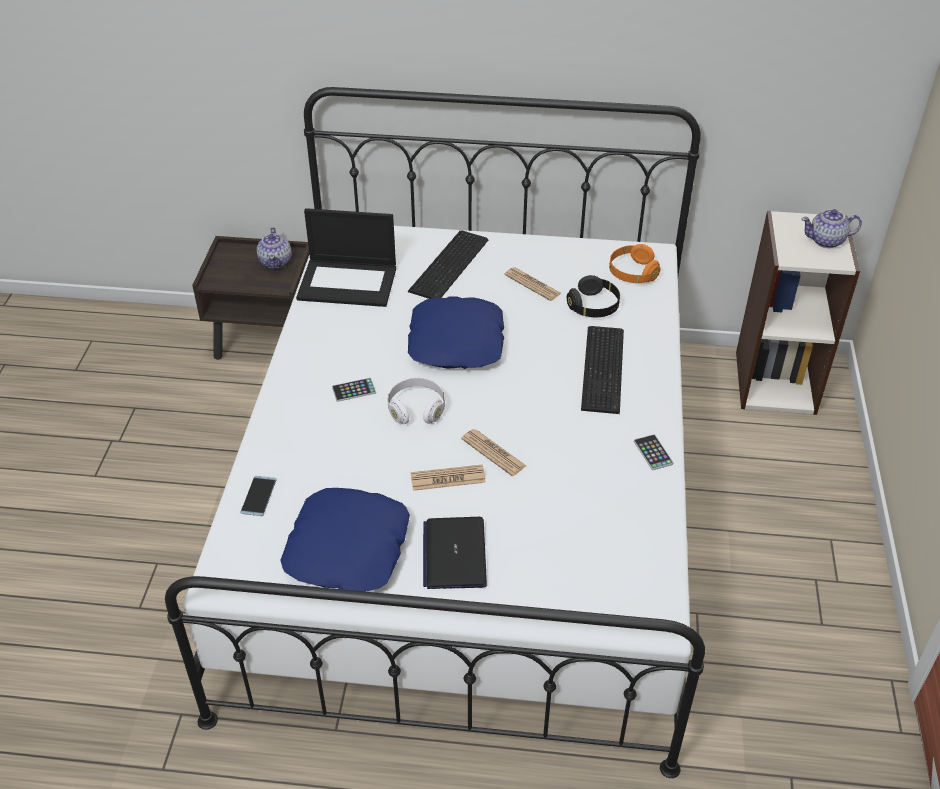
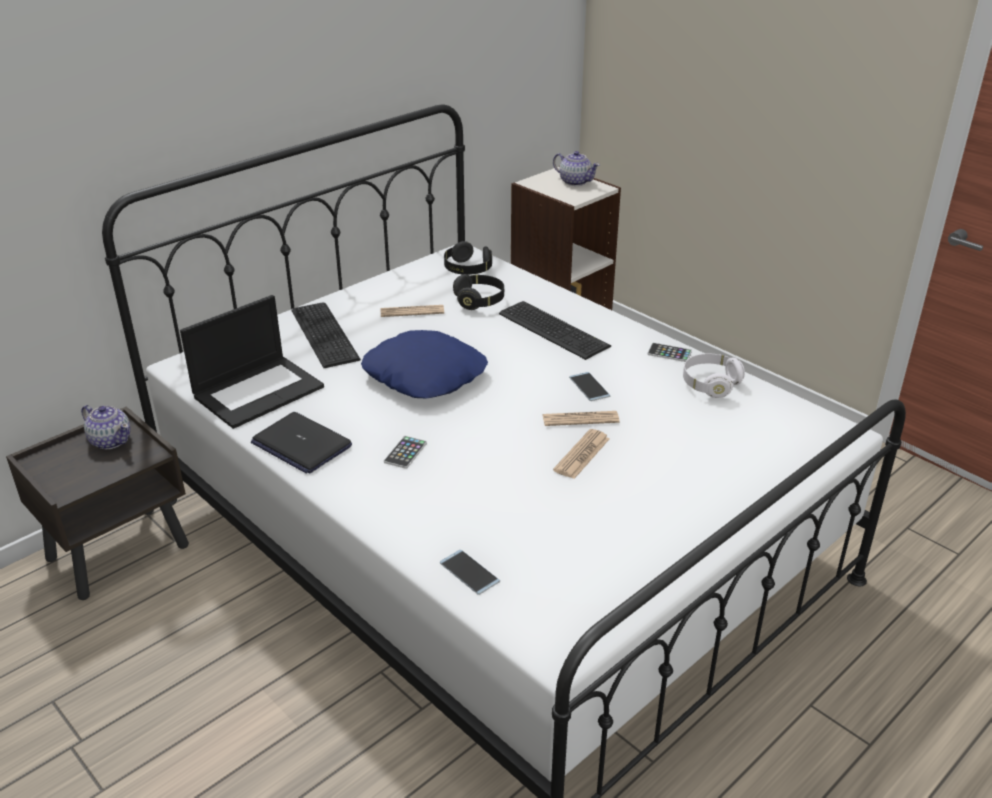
camera: 50 degrees left, 10 degrees down
blue pillow [280,488,410,592] -> none
white headphones [387,378,445,424] -> white headphones moved to [683,354,745,398]
laptop [423,517,487,589] -> laptop moved to [251,412,352,474]
orange headphones [609,244,660,283] -> black headphones [444,241,492,275]
teapot [801,209,862,248] -> teapot turned 90 degrees counterclockwise [553,151,600,186]
none -> phone [569,372,610,401]

